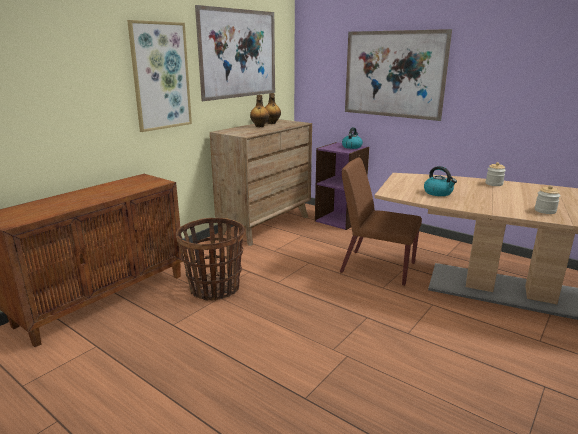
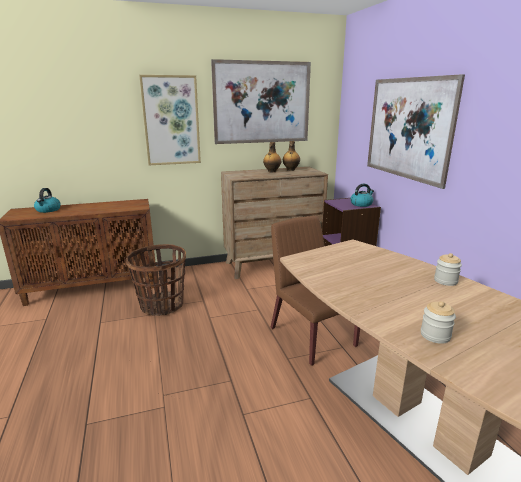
camera: 35 degrees right, 0 degrees up
kettle [424,166,457,196] -> kettle moved to [34,188,61,213]

